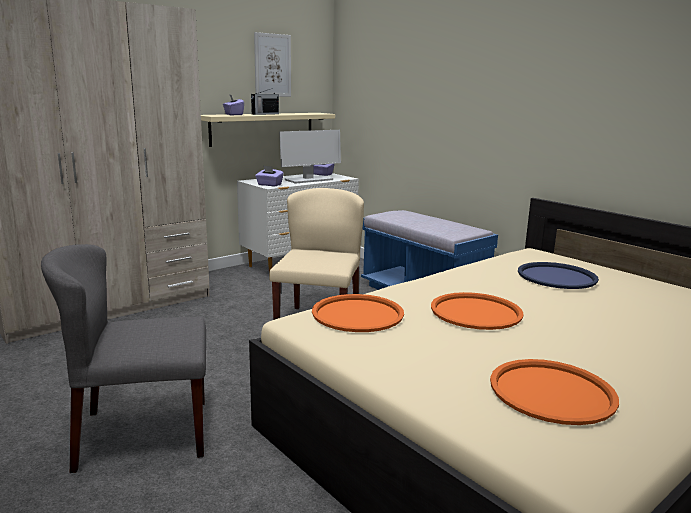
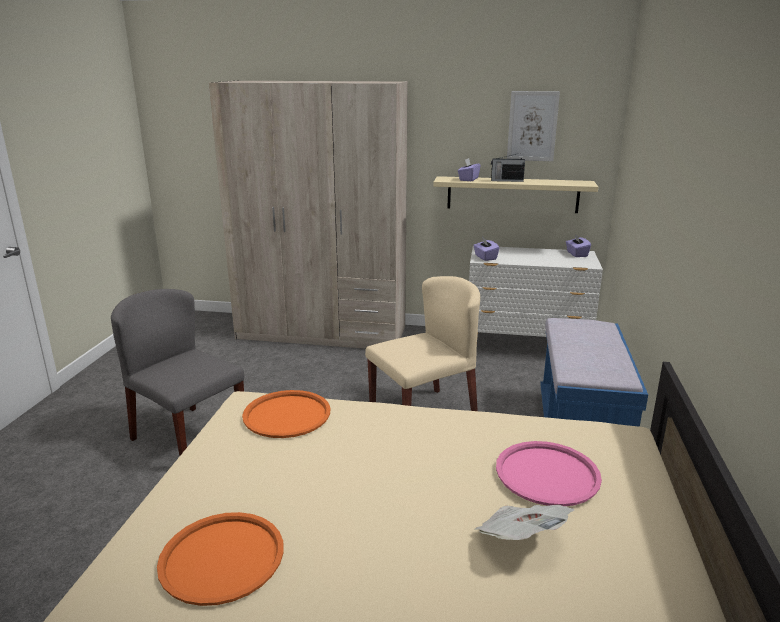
camera: 50 degrees right, 5 degrees up
monitor [279,130,341,184] -> none
orange tray [431,292,524,330] -> none
blue tray [518,262,599,289] -> pink tray [496,441,602,506]
none -> newspaper [475,505,574,540]

